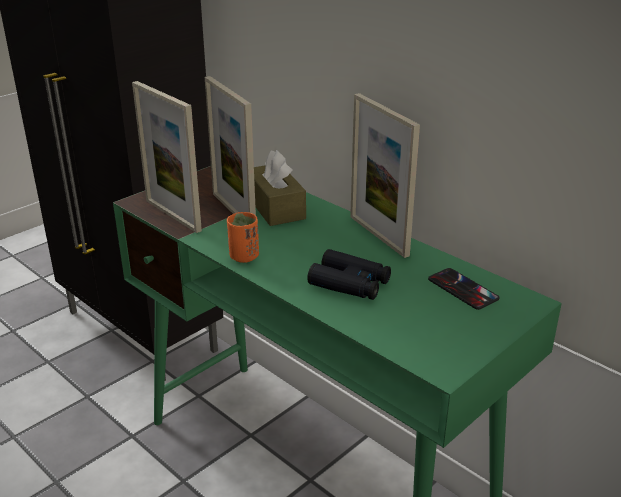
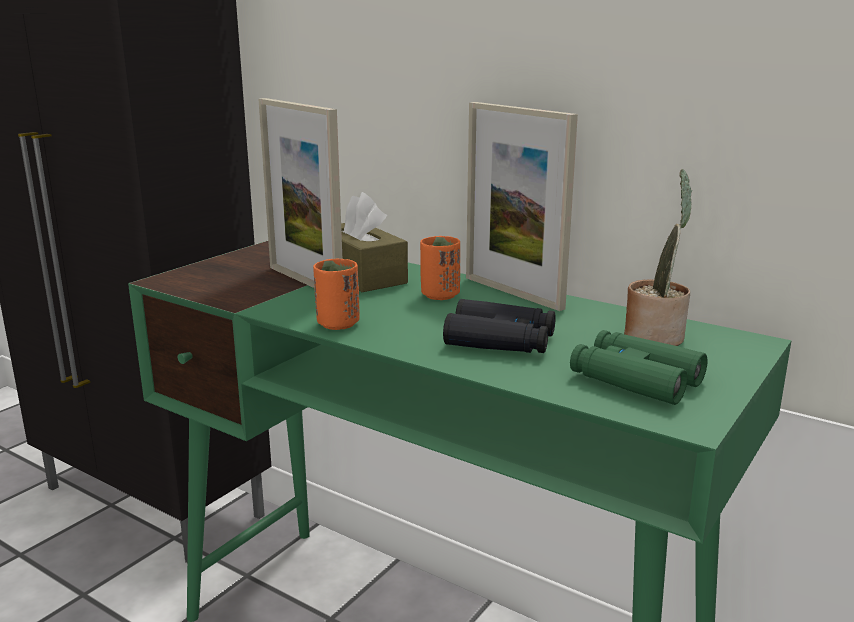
camera: 10 degrees left, 10 degrees down
picture frame [132,81,202,233] -> none
phone [428,268,500,310] -> potted plant [624,169,692,346]
none -> orange cup [420,236,460,300]
none -> green binoculars [570,330,708,405]

